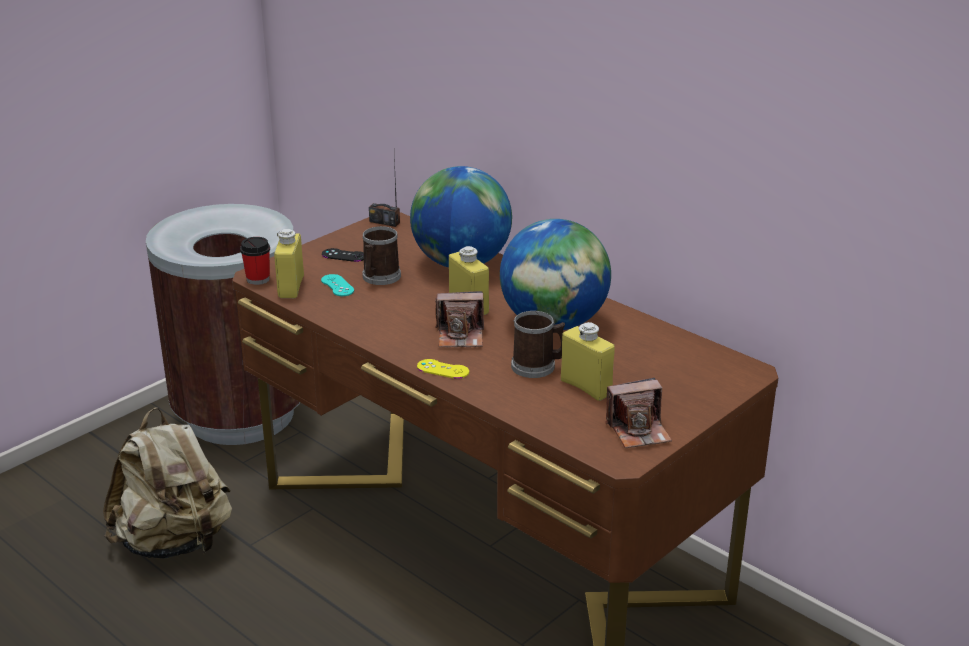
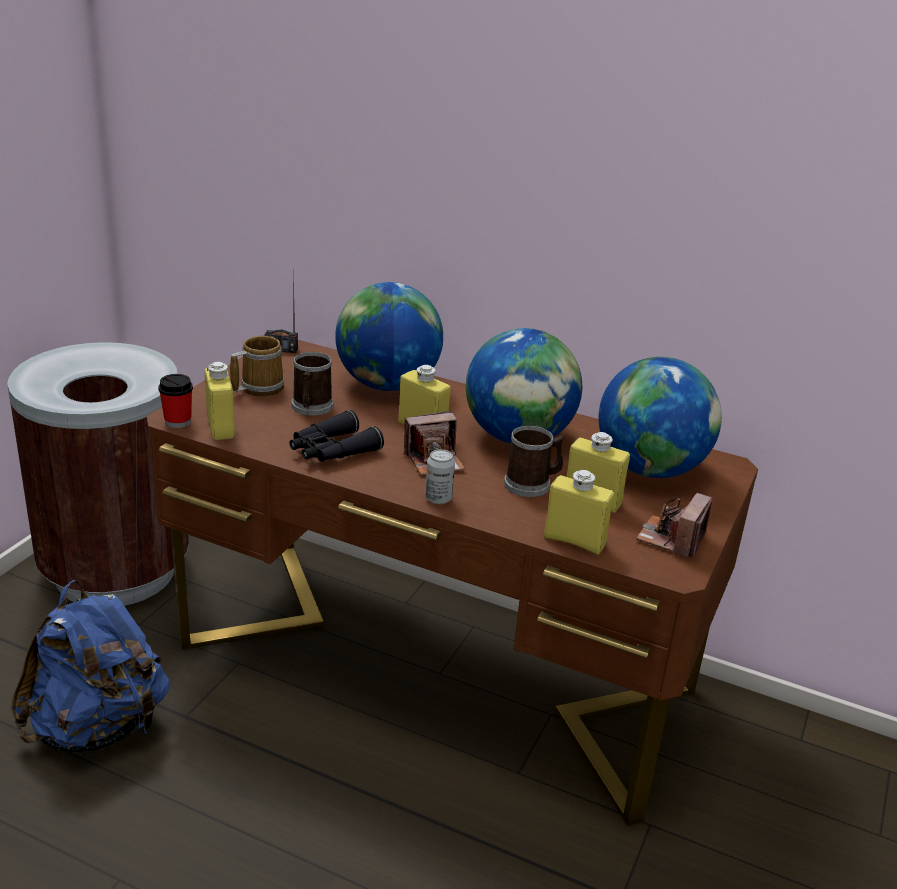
camera: 20 degrees left, 0 degrees up
beige backpack [103,407,232,559] -> blue backpack [11,580,170,752]
turquoise game controller [321,274,354,296] -> none
black game controller [322,248,364,262] -> mug [230,336,284,397]
yellow game controller [417,359,469,379] -> can [425,449,455,504]
camera [605,378,672,448] -> camera turned 150 degrees clockwise [636,493,713,559]
none -> black binoculars [290,410,384,462]
none -> yellow bottle [544,470,614,555]
none -> globe [599,357,722,478]

